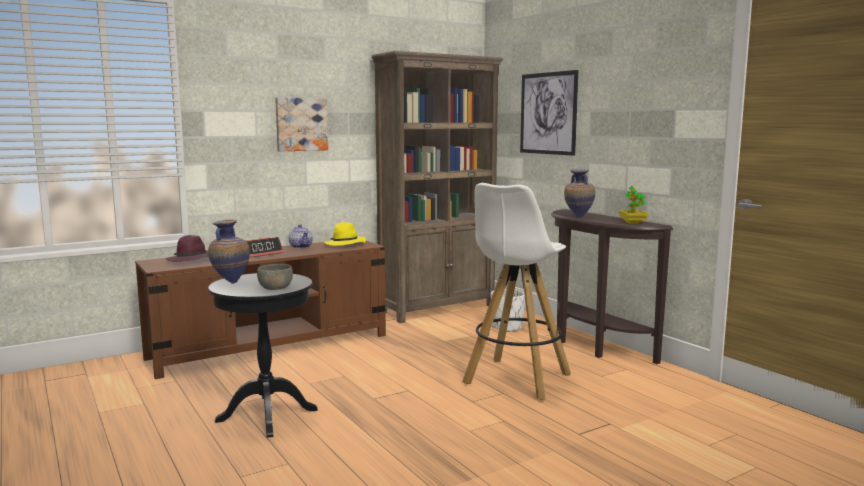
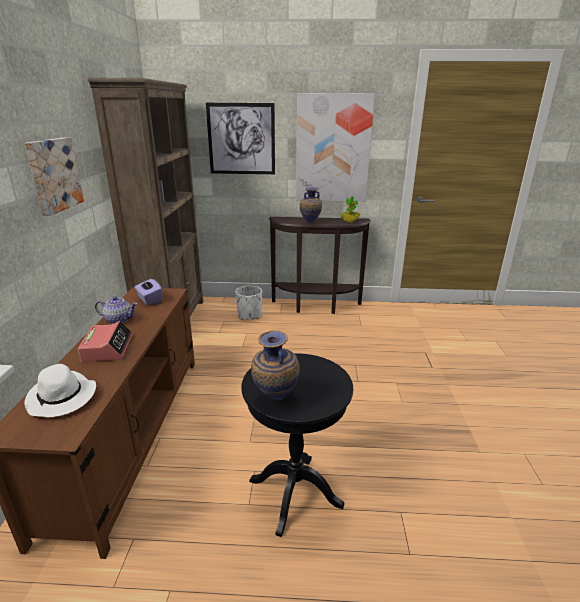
camera: 55 degrees left, 15 degrees up
purple hat [165,235,209,262] -> white hat [24,364,96,417]
grey bowl [257,264,293,290] -> none
yellow hat [324,222,366,246] -> purple tissue box [135,279,162,305]
white stool [462,183,571,400] -> none
none -> picture [296,93,375,202]

